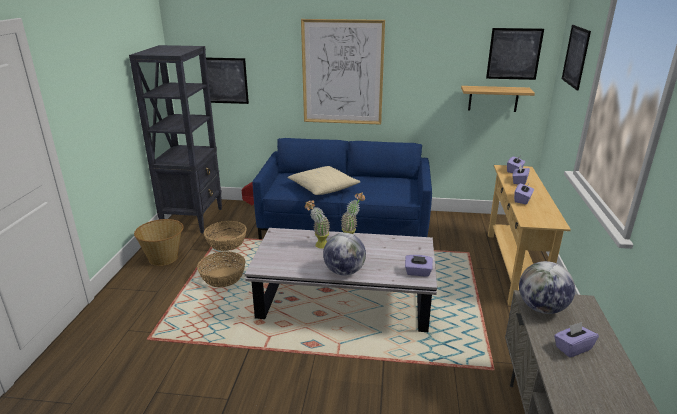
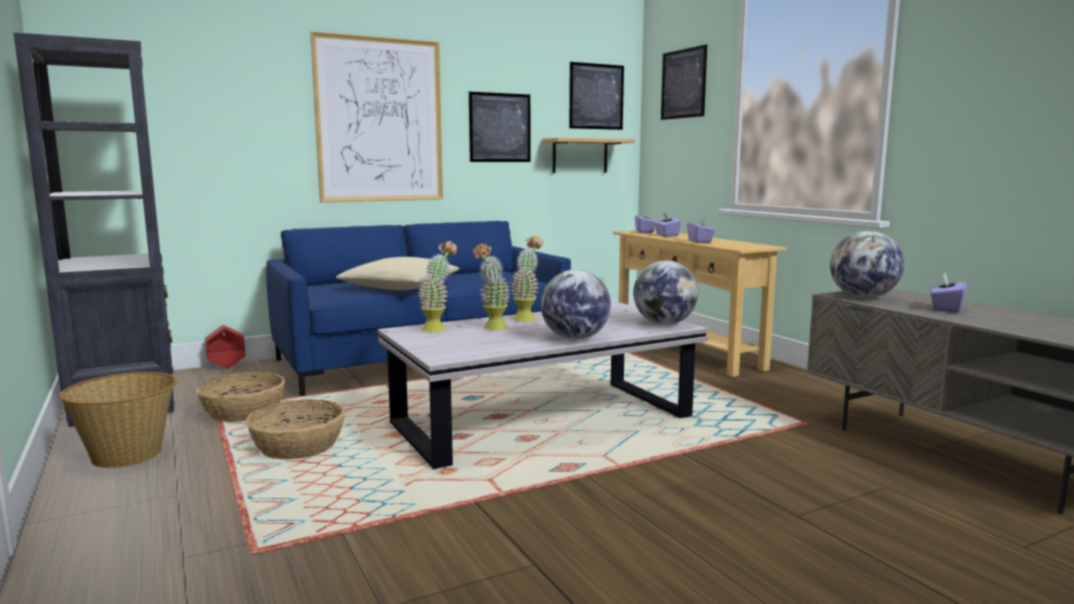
camera: 35 degrees left, 15 degrees down
picture [206,58,249,104] -> picture moved to [469,92,530,162]
purple tissue box [405,255,433,277] -> globe [633,261,699,325]
none -> potted plant [418,241,457,332]

